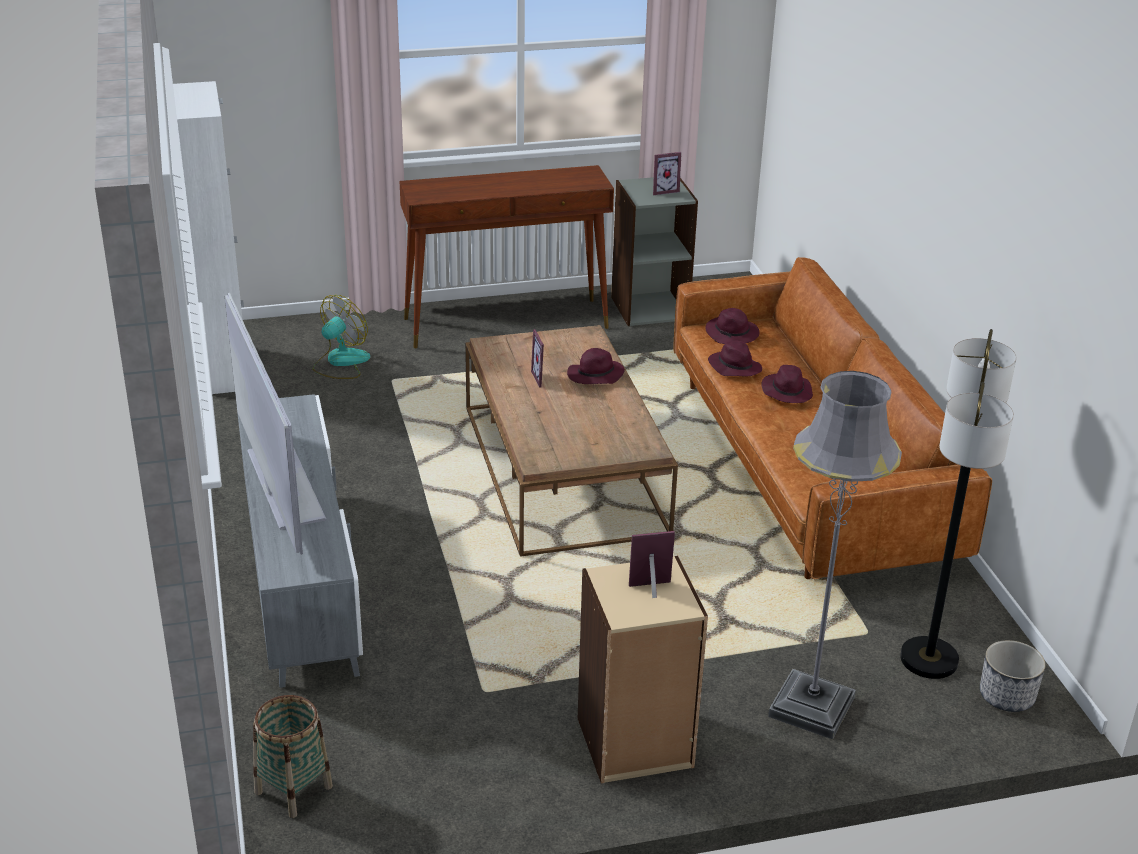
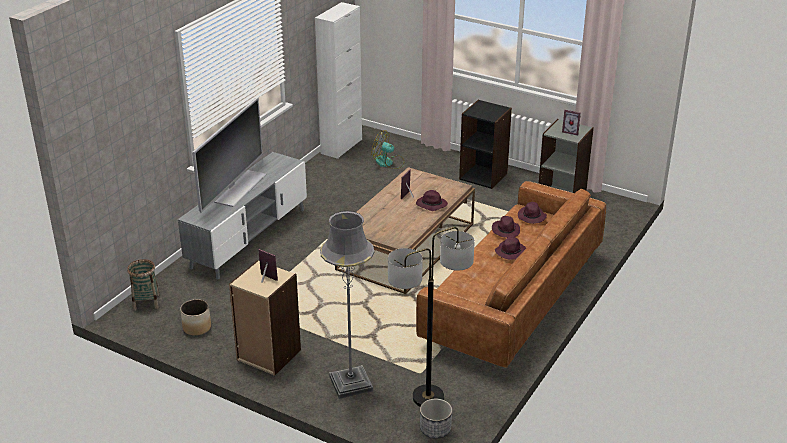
camera: 45 degrees right, 0 degrees up
fan [313,295,370,379] -> fan turned 150 degrees counterclockwise [371,130,405,169]
brown console table [400,165,614,348] -> black bookcase [459,100,512,189]
none -> planter [180,299,211,336]

